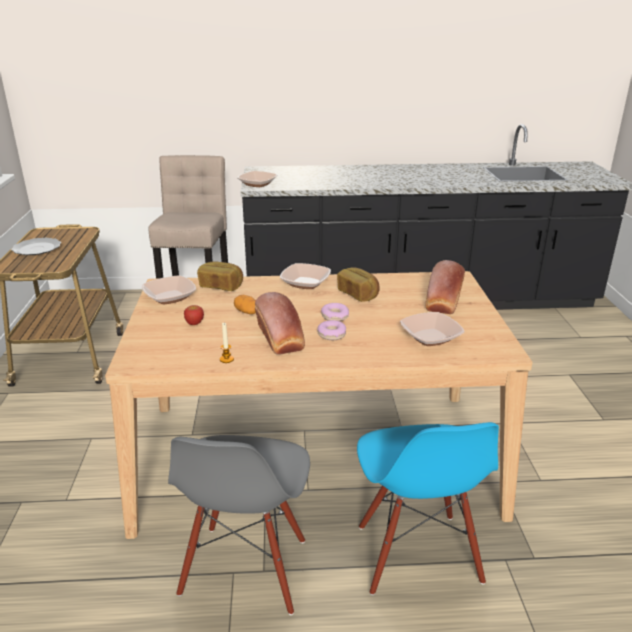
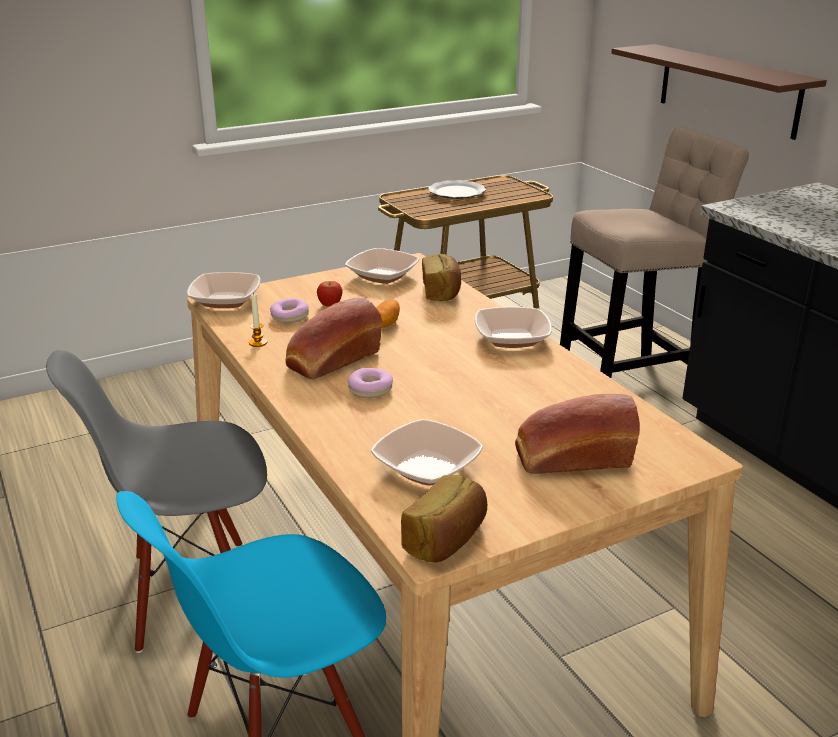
camera: 65 degrees right, 0 degrees up
bowl [237,171,277,187] -> bowl moved to [187,272,261,308]
donut [321,303,349,321] -> donut moved to [270,298,309,323]
bread [337,267,380,302] -> bread moved to [401,475,487,562]
none -> brown shelf [611,44,827,140]

